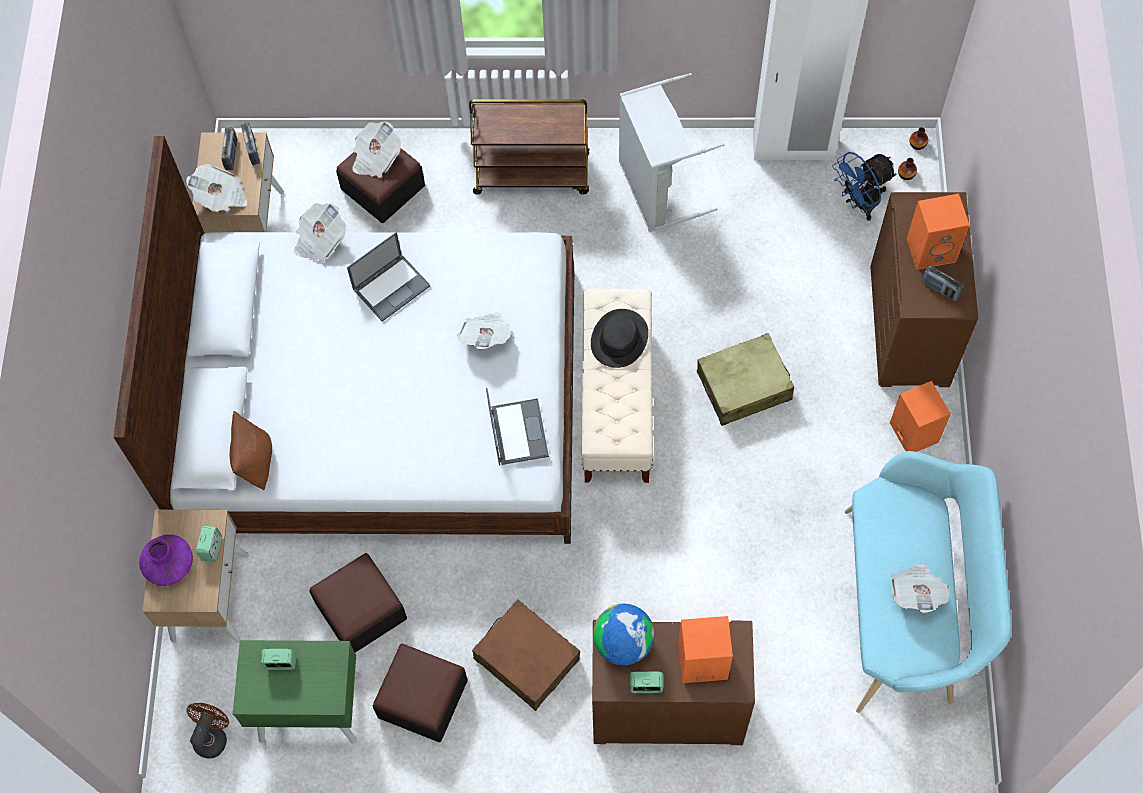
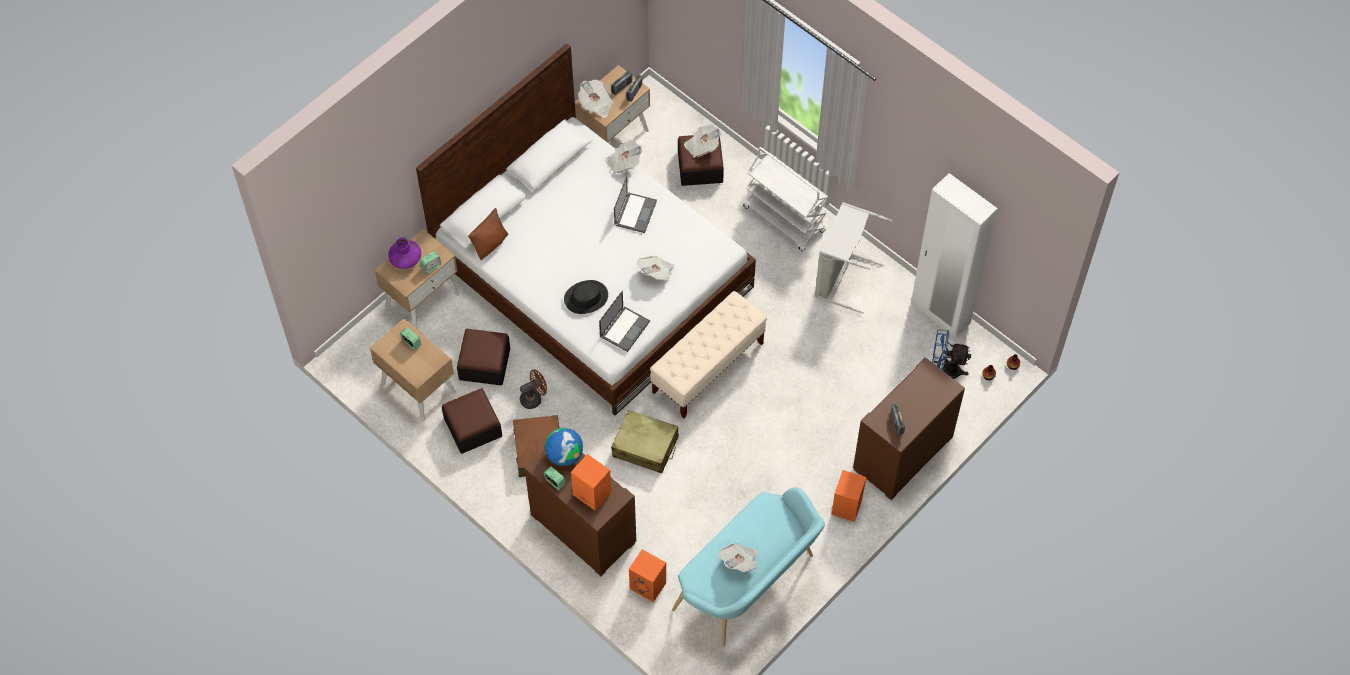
camera: 40 degrees right, 5 degrees down
brown fan [186,703,229,759] -> brown fan moved to [520,369,547,409]
green nightstand [233,640,361,744] -> beige nightstand [370,318,456,421]
laptop [347,232,430,322] -> laptop turned 75 degrees counterclockwise [614,176,657,233]
brown cart [469,99,589,195] -> white cart [743,147,828,251]
black hat [591,309,648,368] -> black hat moved to [564,280,608,314]
beige suitcase [697,333,794,426] -> beige suitcase moved to [611,410,679,473]
orange speaker [907,194,970,270] -> orange speaker moved to [629,549,666,602]

